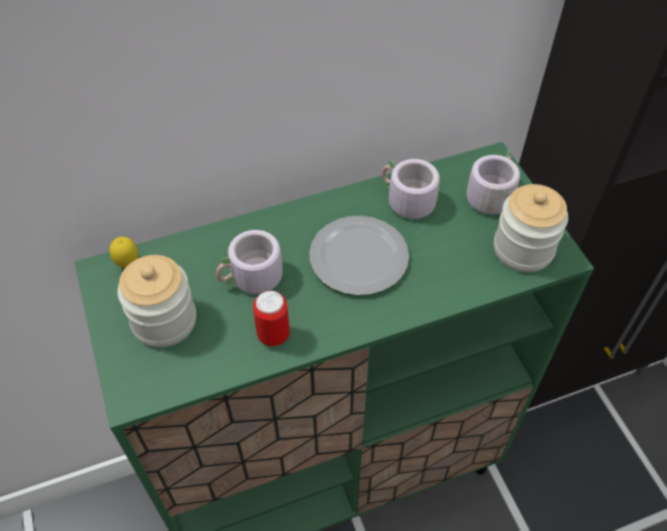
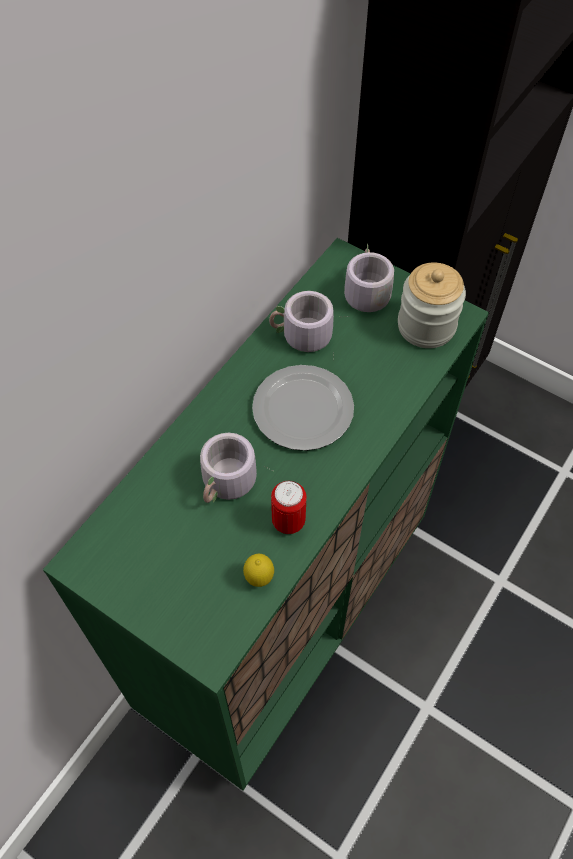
camera: 35 degrees left, 5 degrees up
lemon [110,237,138,268] -> lemon moved to [243,554,274,587]
jar [117,255,196,348] -> none

